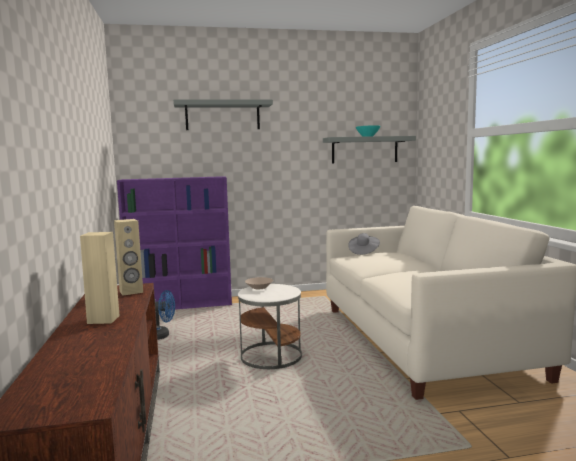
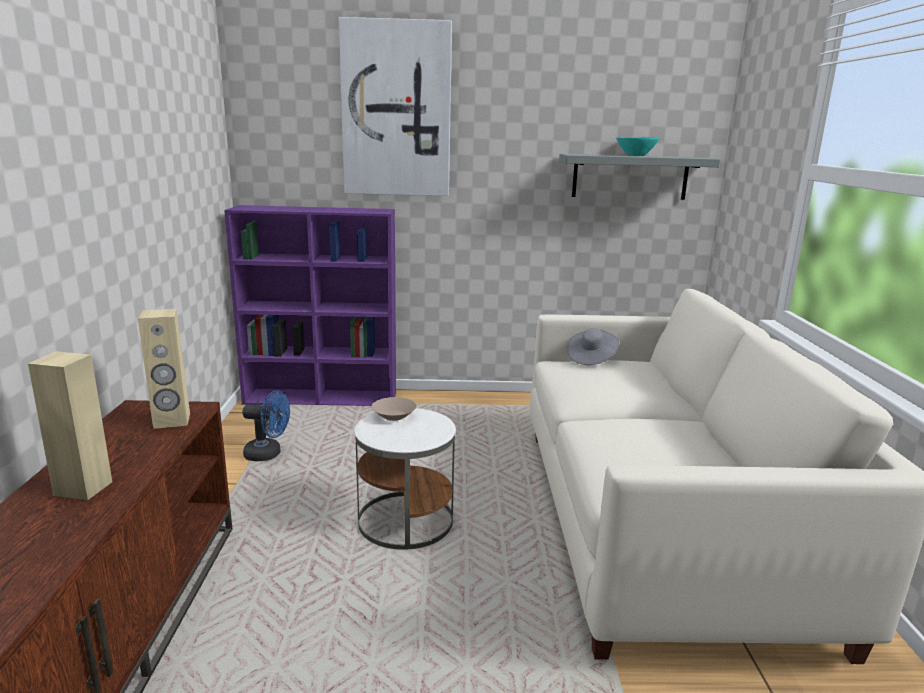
camera: 10 degrees right, 10 degrees up
grey shelf [173,99,273,130] -> picture [339,17,452,196]

